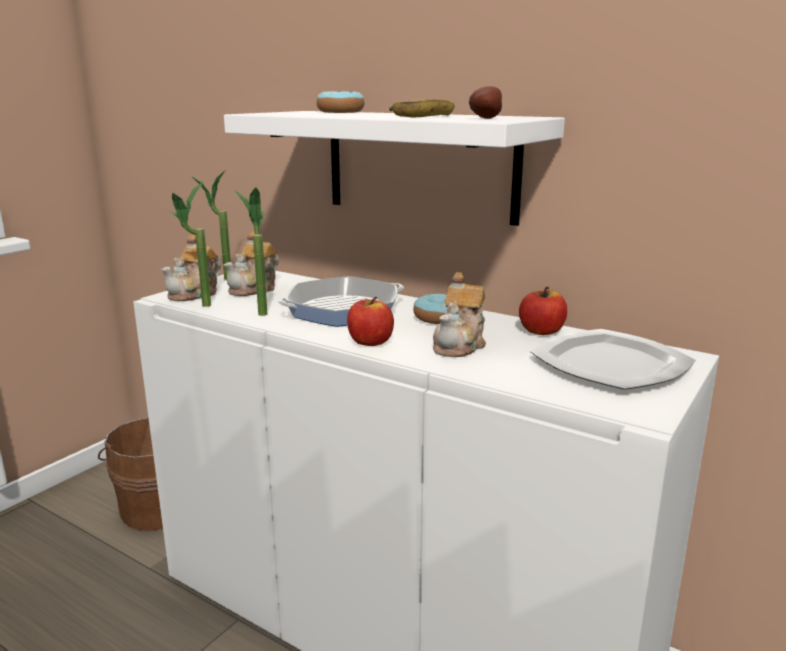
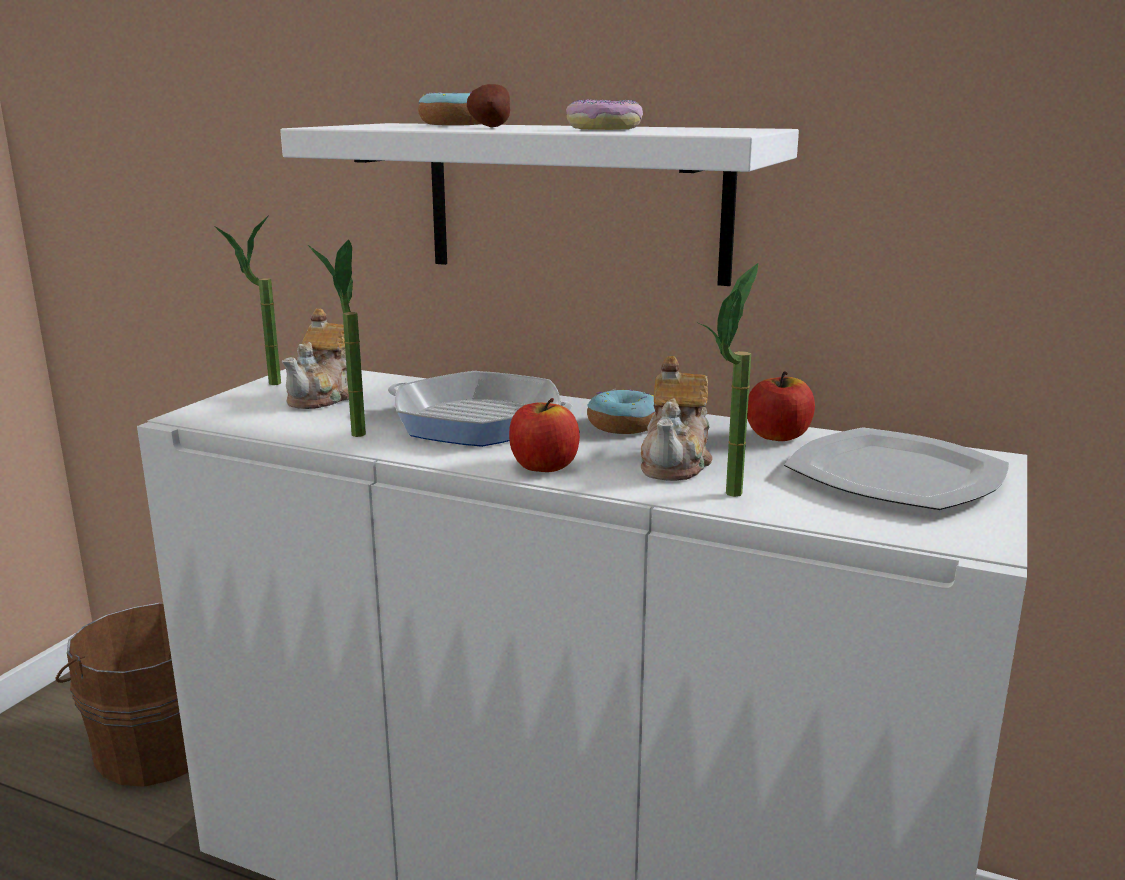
camera: 10 degrees left, 0 degrees up
teapot [161,235,221,301] -> none
potted plant [169,181,211,307] -> potted plant moved to [699,263,758,497]
frying pan [278,276,404,327] -> frying pan turned 60 degrees clockwise [388,371,573,447]
banana [389,98,455,117] -> donut [566,99,643,130]
potato [469,86,502,119] -> potato moved to [467,84,510,127]

